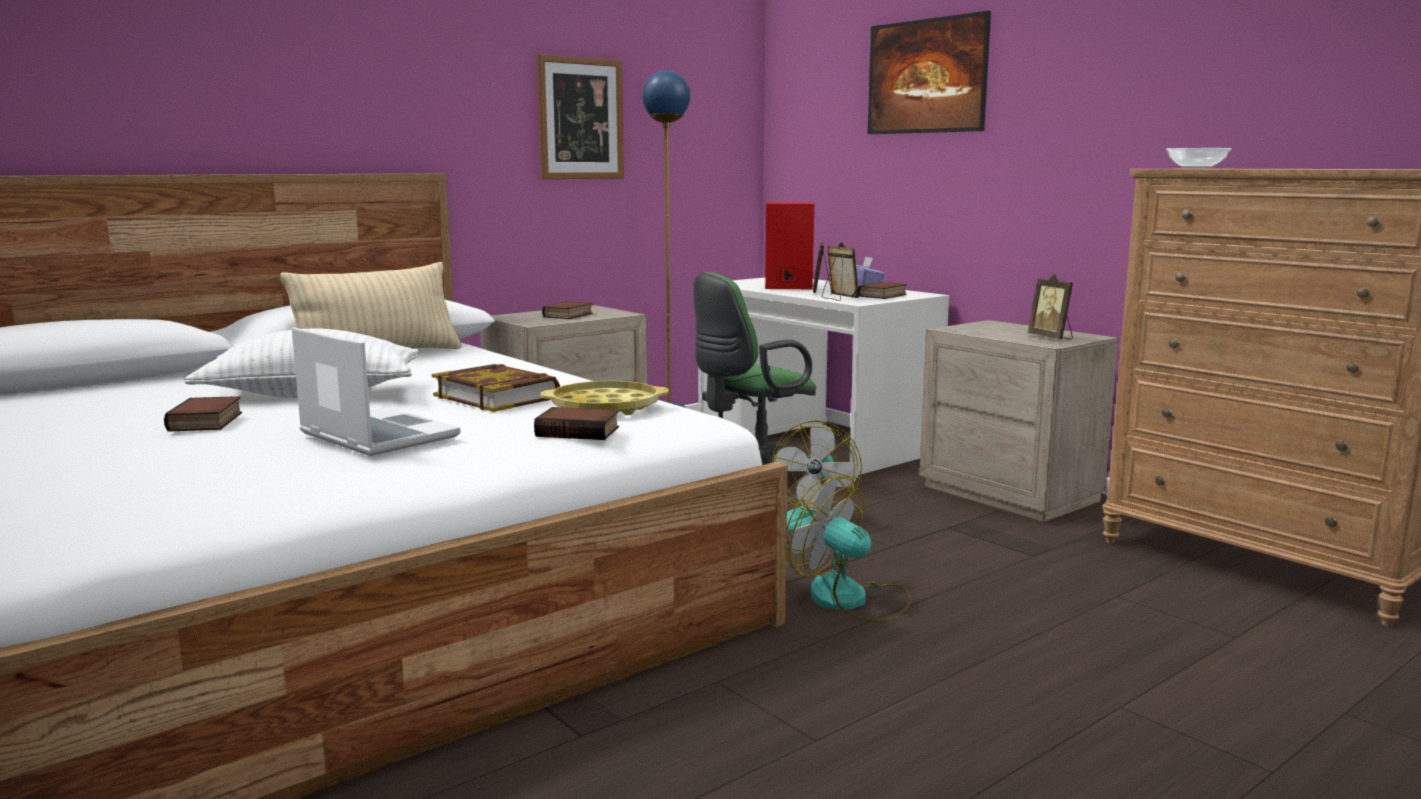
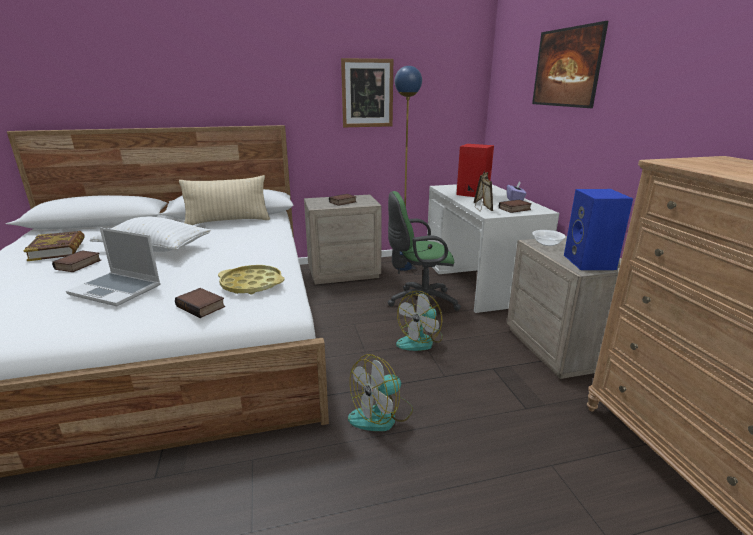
camera: 25 degrees right, 10 degrees up
laptop [292,327,460,456] -> laptop turned 135 degrees clockwise [66,227,161,306]
book [432,364,560,412] -> book moved to [24,231,85,261]
fan [786,476,912,621] -> fan turned 105 degrees counterclockwise [348,354,413,431]
picture frame [1027,274,1073,339] -> blue speaker [564,189,633,270]
bowl [1166,148,1232,168] -> bowl moved to [532,230,566,246]

